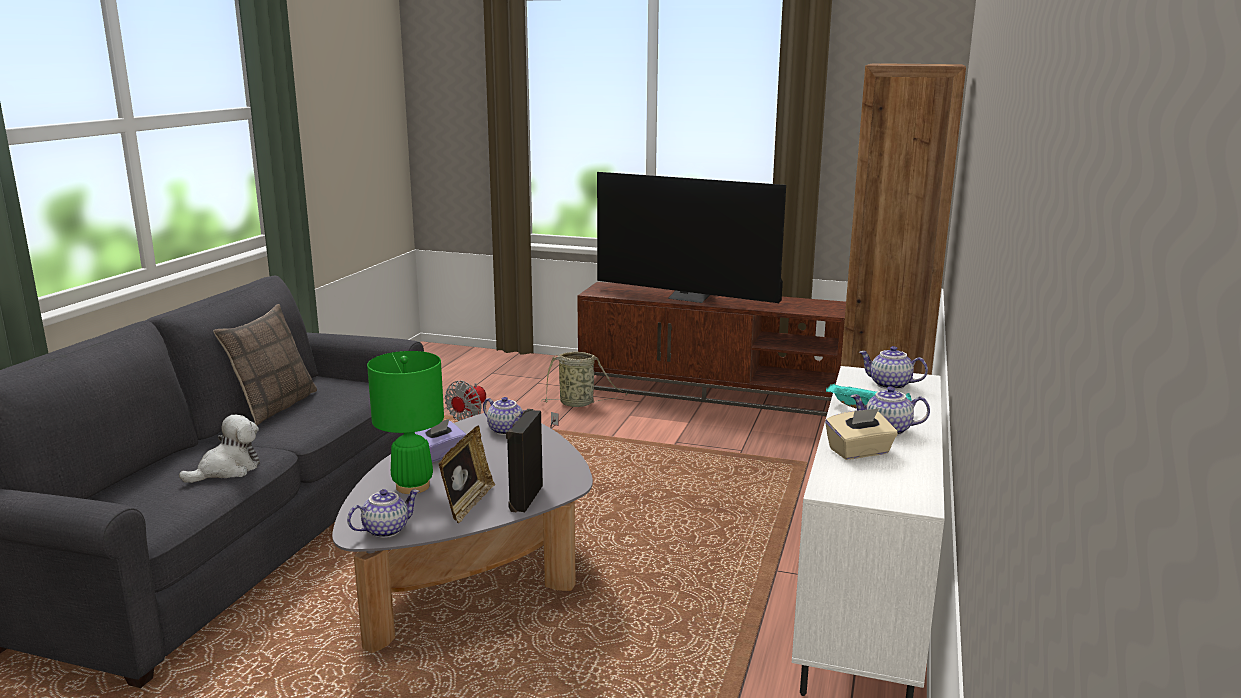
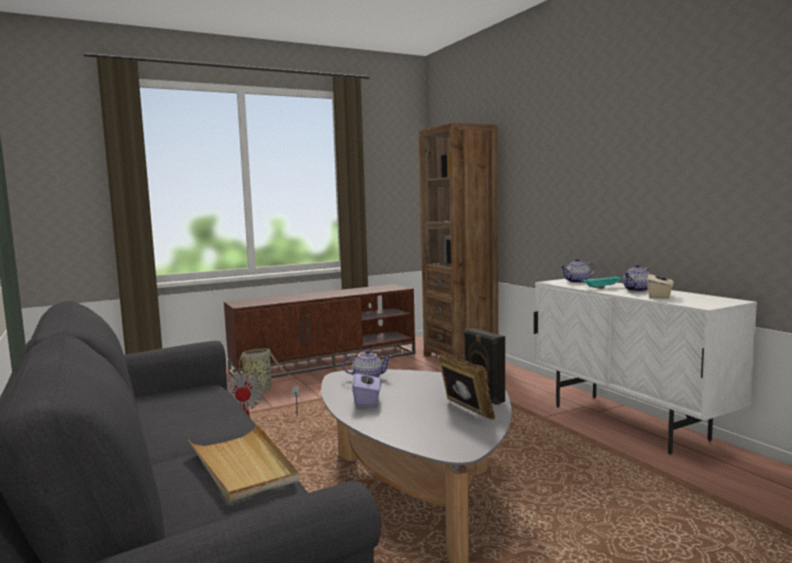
camera: 45 degrees left, 10 degrees down
plush toy [179,415,260,483] -> beige tray [188,424,299,502]
pillow [213,304,317,426] -> none
teapot [347,489,419,538] -> none
green table lamp [367,351,444,494] -> none
television [597,172,786,303] -> none

